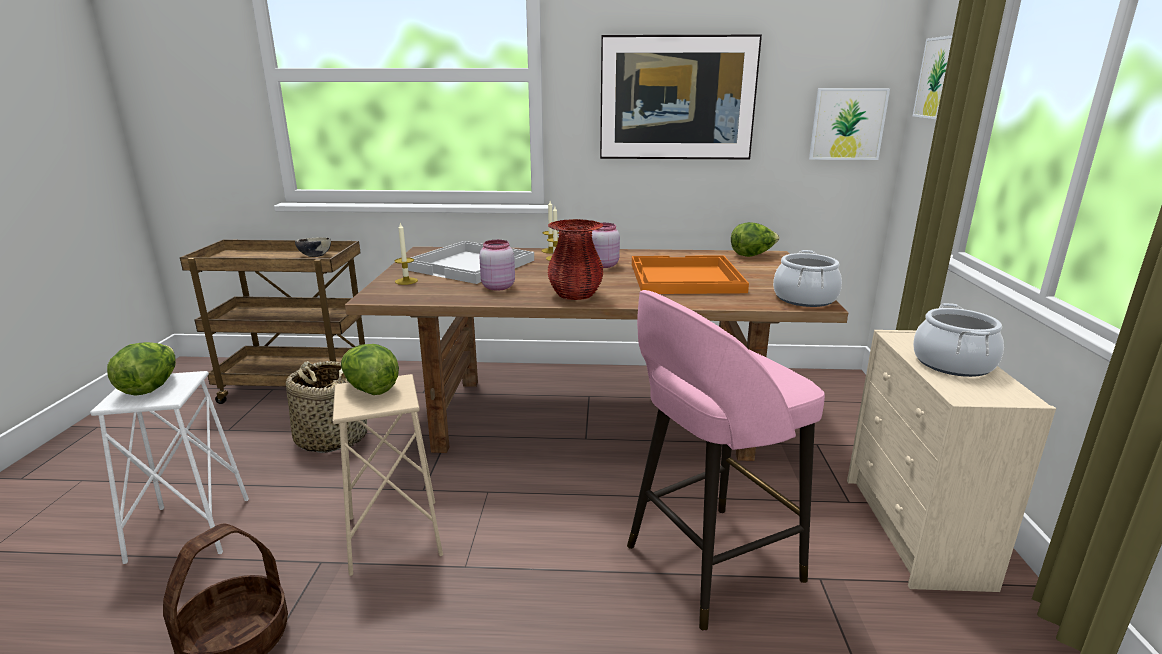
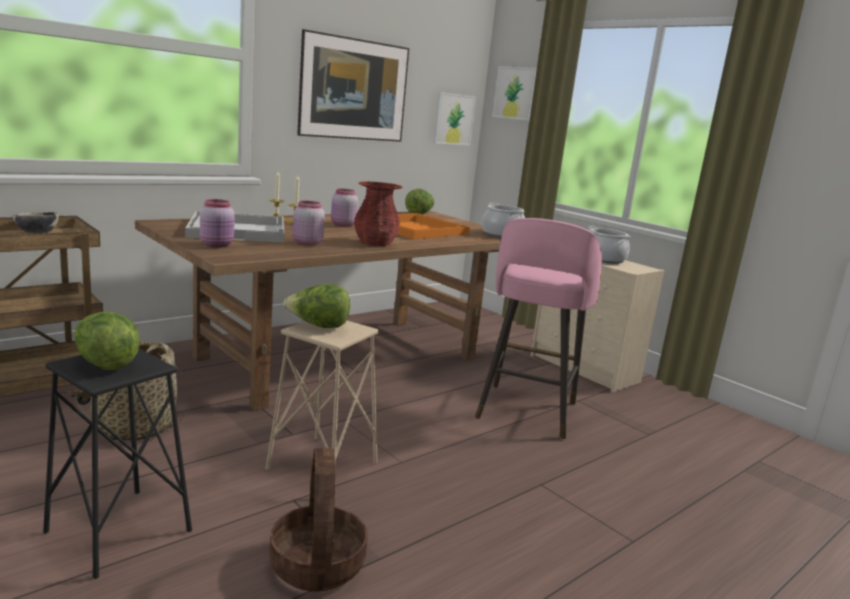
camera: 45 degrees left, 5 degrees down
white stool [90,371,249,564] -> black stool [43,349,192,579]
candle [394,222,418,285] -> pink jar [200,199,235,247]

